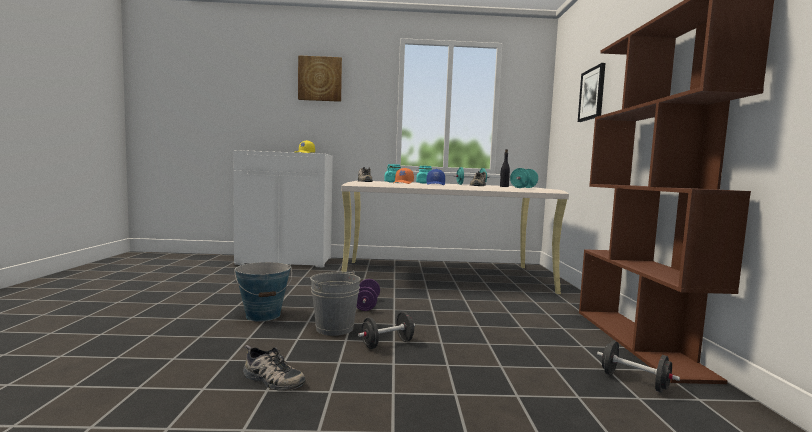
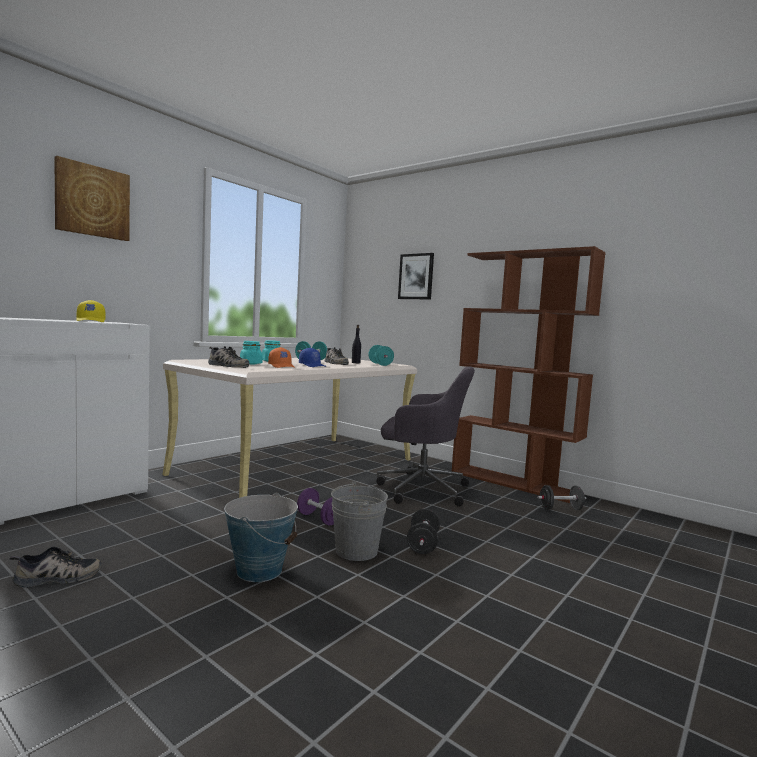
camera: 50 degrees left, 0 degrees up
shoe [243,345,305,391] -> shoe moved to [9,546,102,587]
none -> grey office chair [377,367,475,507]

